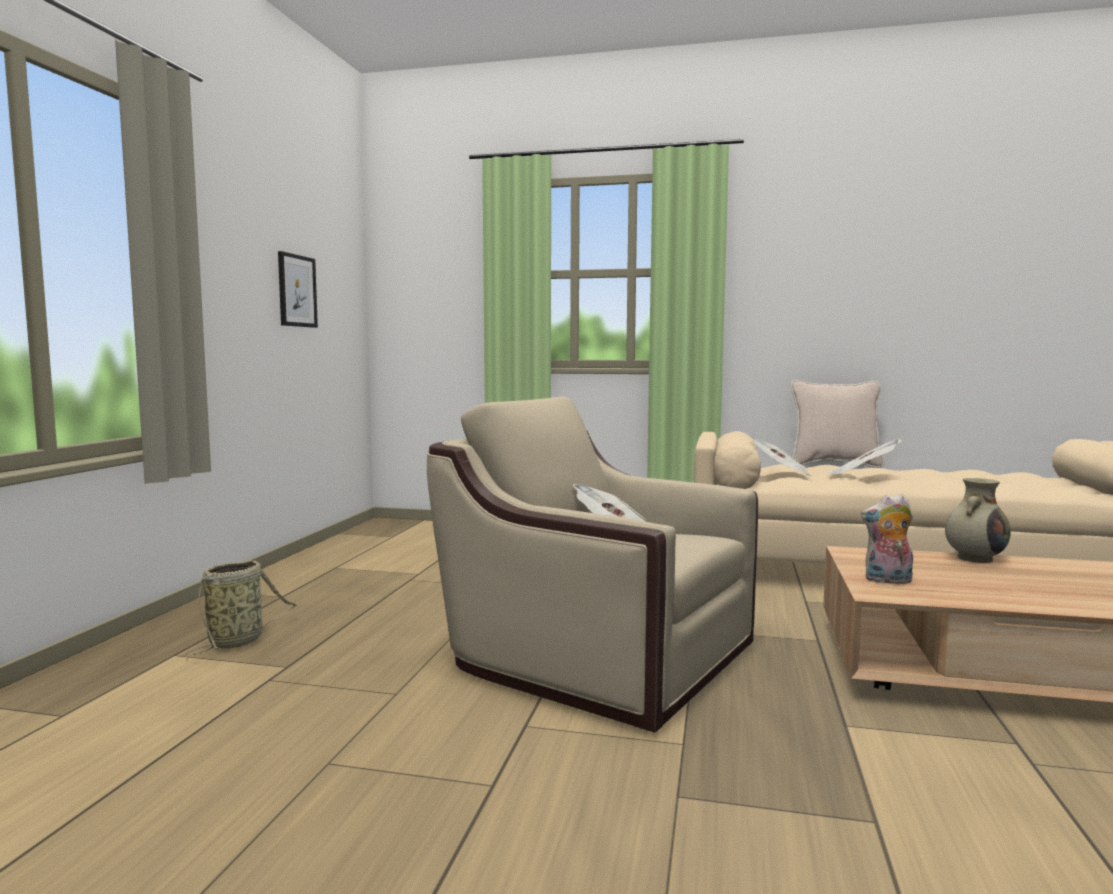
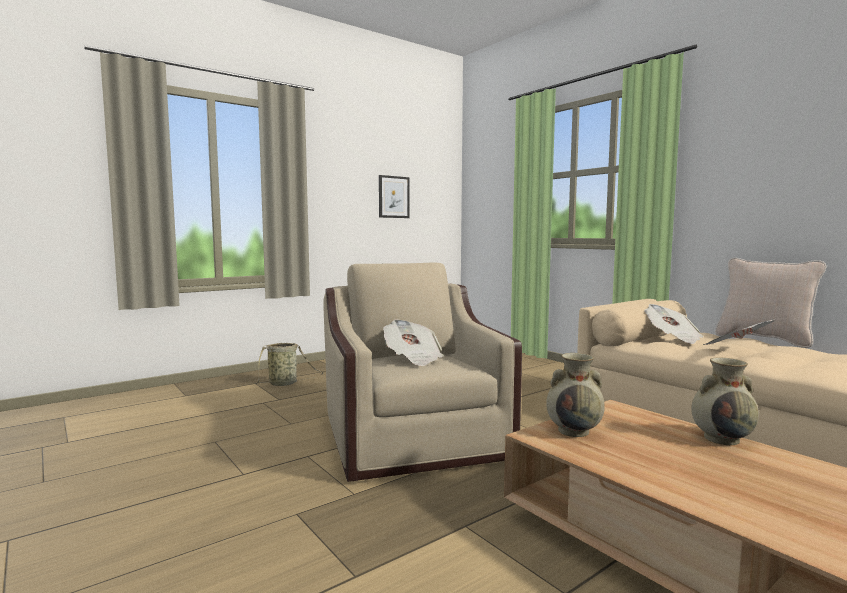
camera: 40 degrees right, 0 degrees up
plush toy [861,494,913,584] -> beige vase [546,353,605,437]

